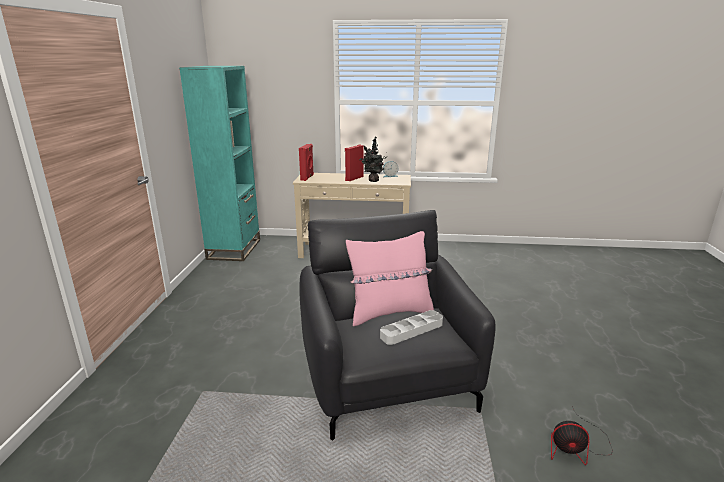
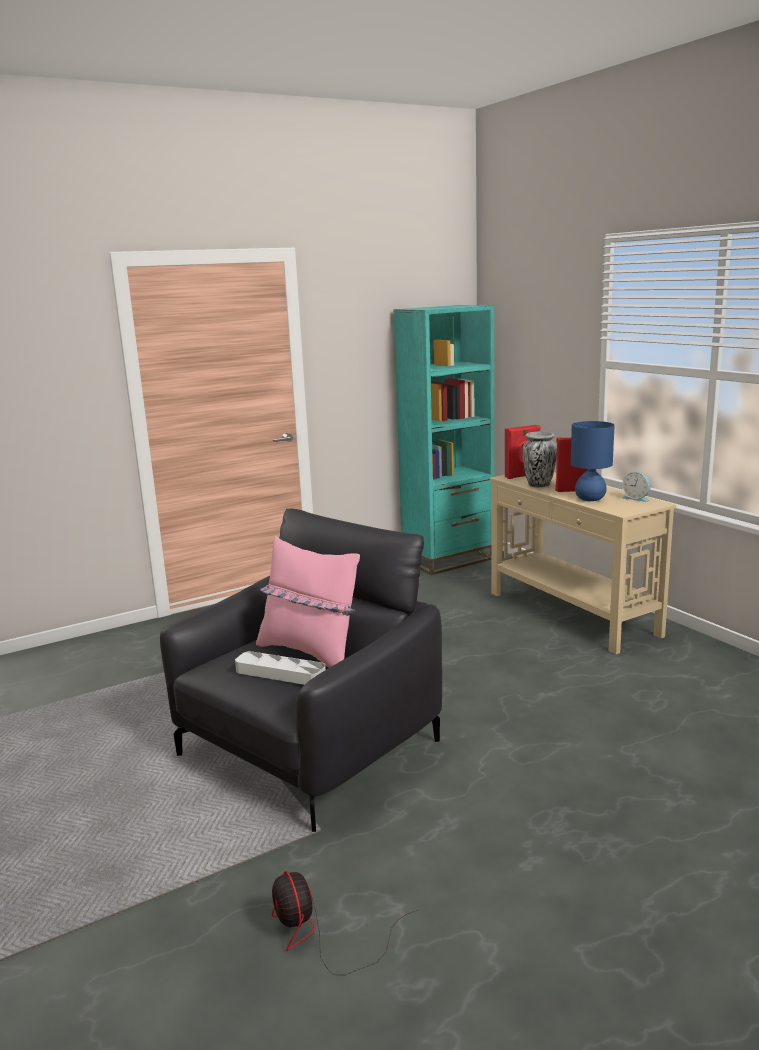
camera: 55 degrees right, 5 degrees down
potted plant [359,137,387,182] -> blue table lamp [571,421,615,501]
none -> vase [522,432,557,487]

